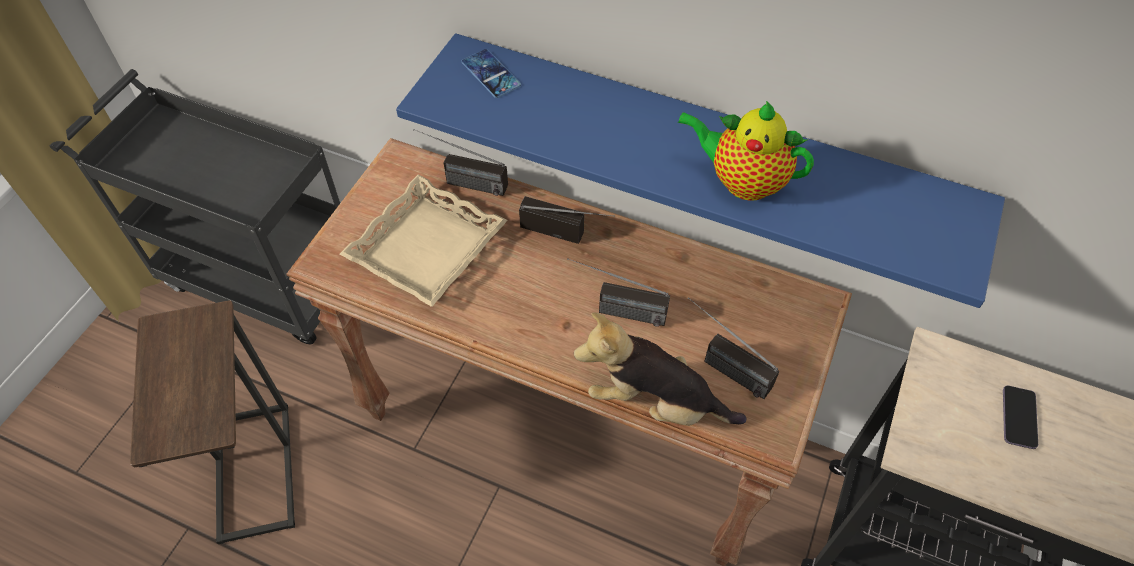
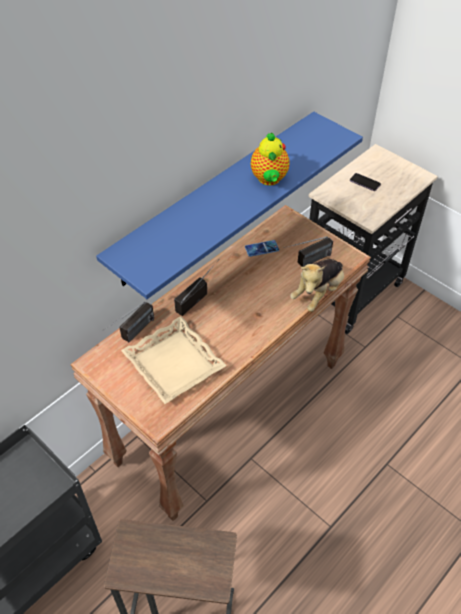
camera: 70 degrees left, 5 degrees down
phone [462,49,521,98] -> phone moved to [245,240,279,257]
radio [567,258,670,327] -> none
teapot [677,101,814,201] -> teapot turned 45 degrees counterclockwise [251,133,289,185]

